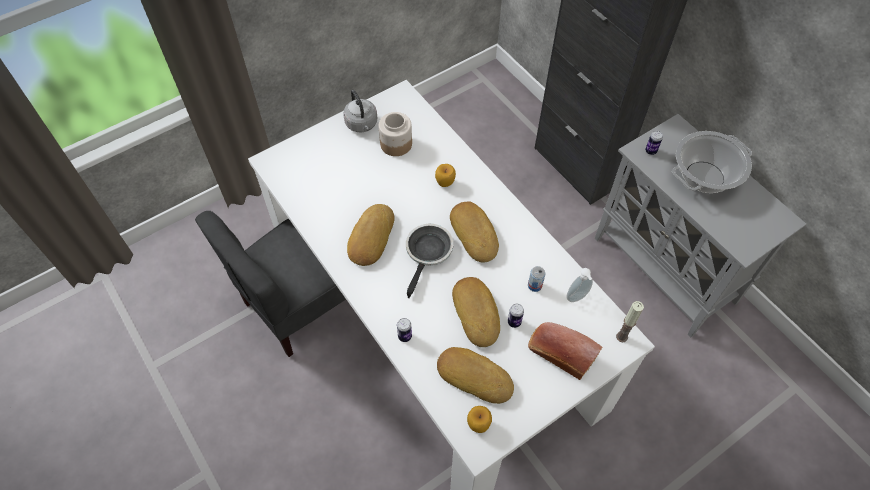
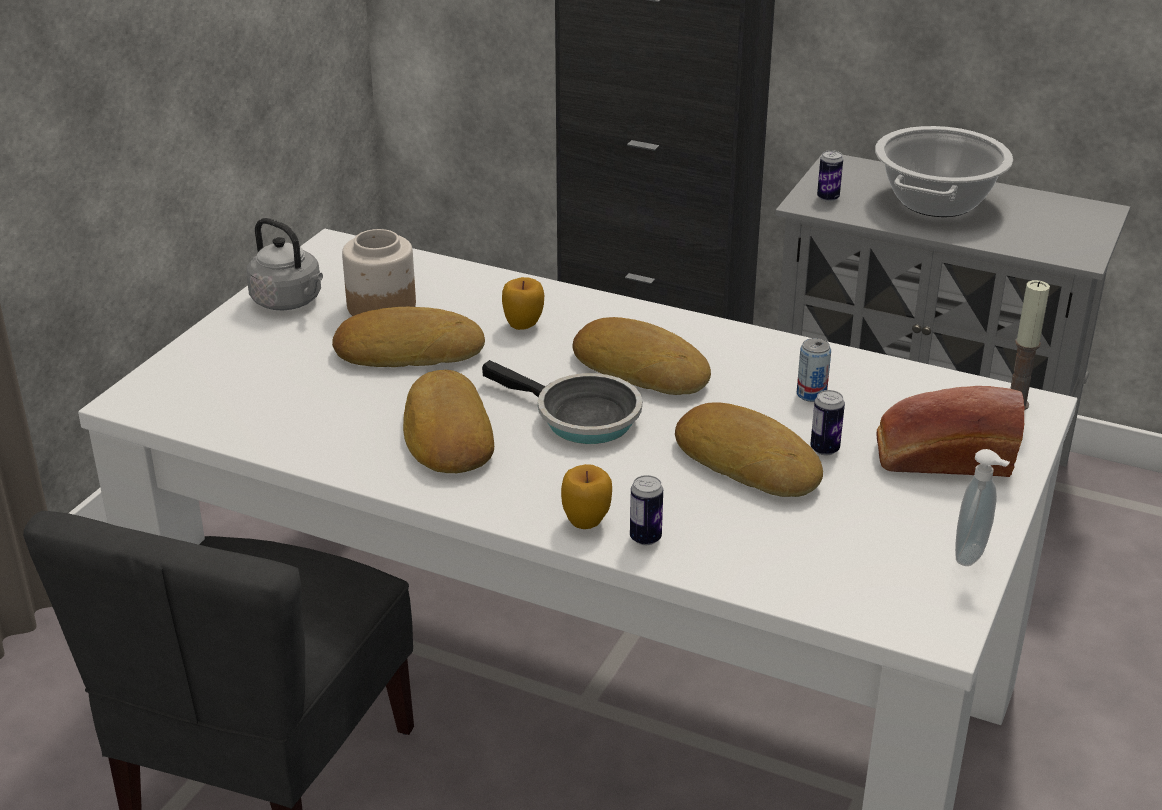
camera: 30 degrees left, 25 degrees down
frying pan [406,224,453,298] -> frying pan turned 135 degrees clockwise [482,360,642,444]
bread [437,347,514,404] -> bread moved to [332,307,485,367]
apple [467,406,492,433] -> apple moved to [561,464,612,529]
soap dispenser [566,268,593,302] -> soap dispenser moved to [955,449,1010,566]

